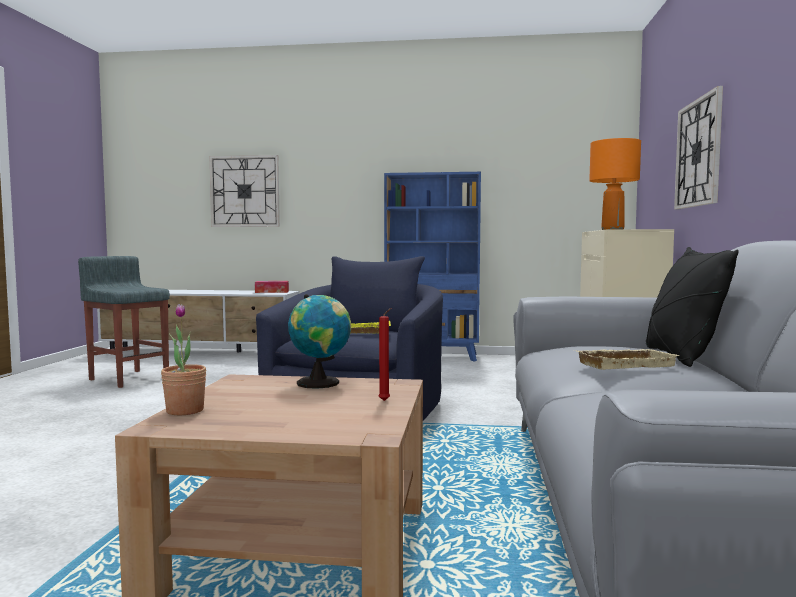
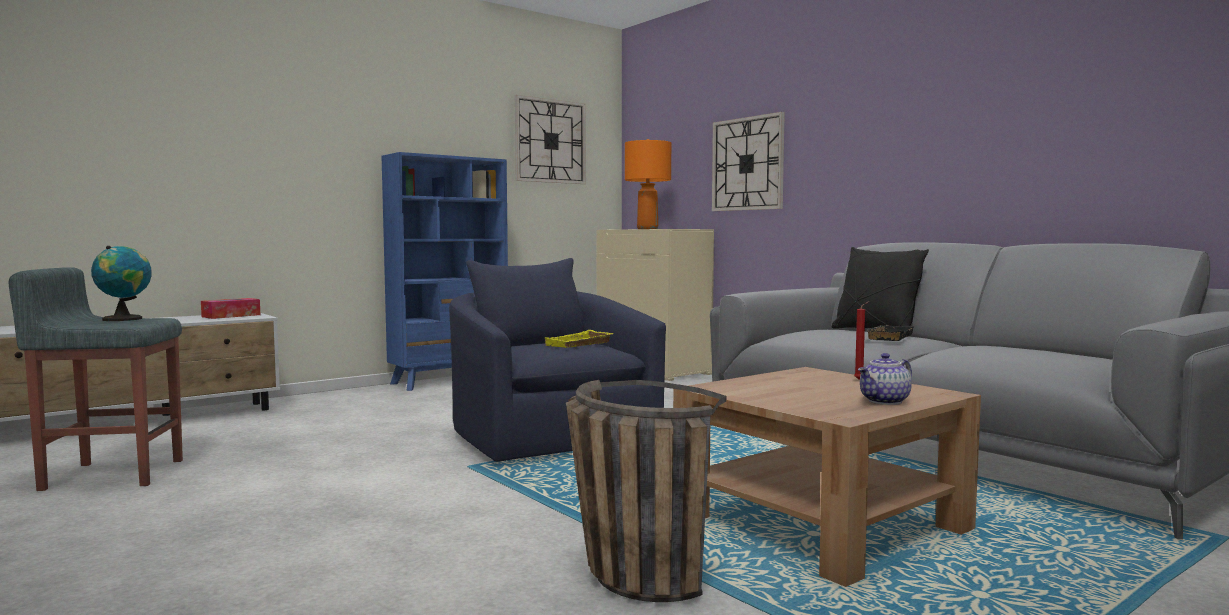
camera: 45 degrees left, 0 degrees up
potted plant [161,304,206,415] -> none
wall clock [209,155,280,227] -> wall clock moved to [515,95,586,184]
globe [288,294,351,389] -> globe moved to [91,246,152,321]
beige tray [575,349,680,370] -> black tray [866,326,915,341]
none -> basket [566,380,726,602]
none -> teapot [858,353,912,405]

